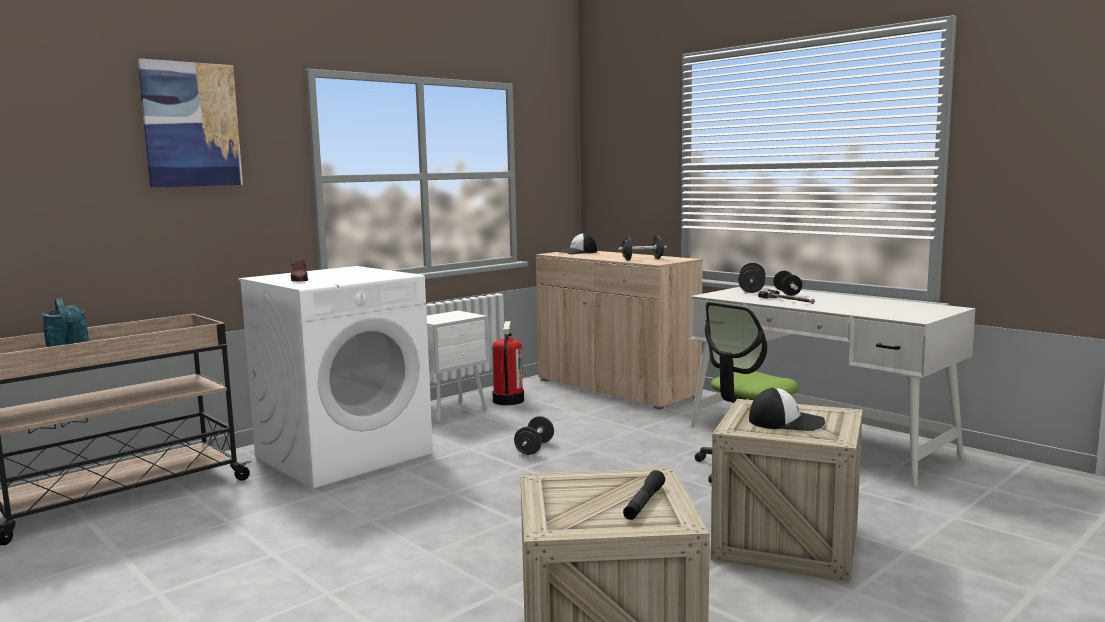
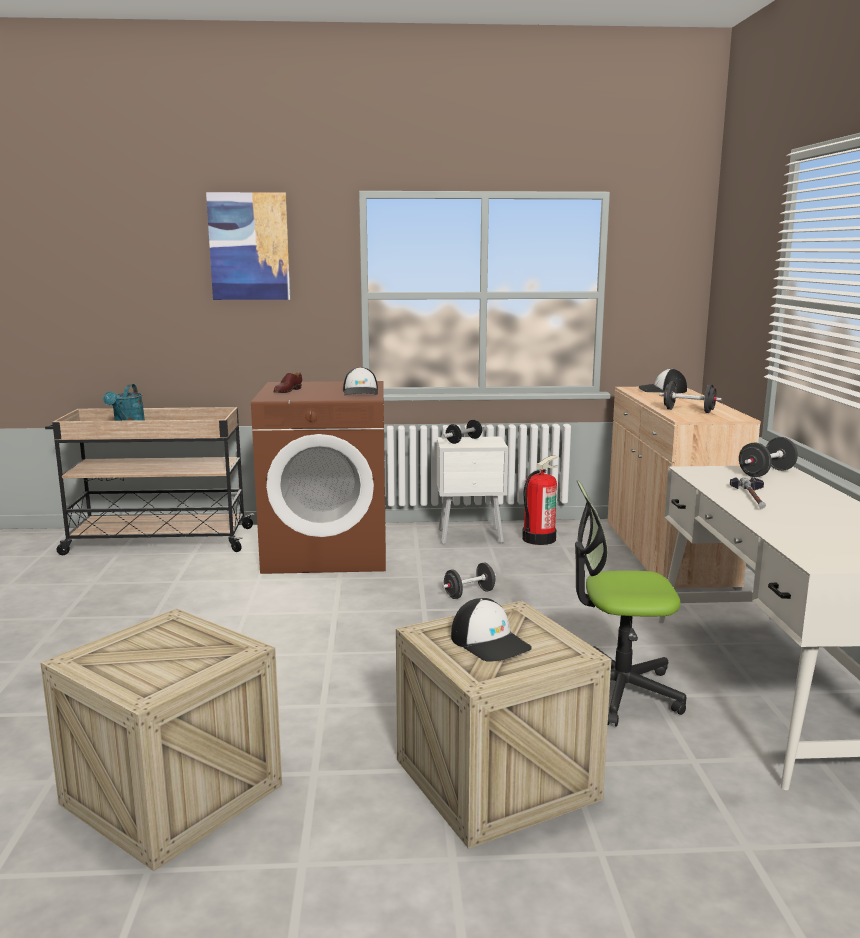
camera: 40 degrees right, 5 degrees up
white washing machine [238,266,433,489] -> brown washing machine [251,381,386,574]
black flashlight [623,470,665,520] -> none
dumbbell [773,271,802,296] -> dumbbell moved to [441,420,486,444]
none -> cap [343,367,378,395]

